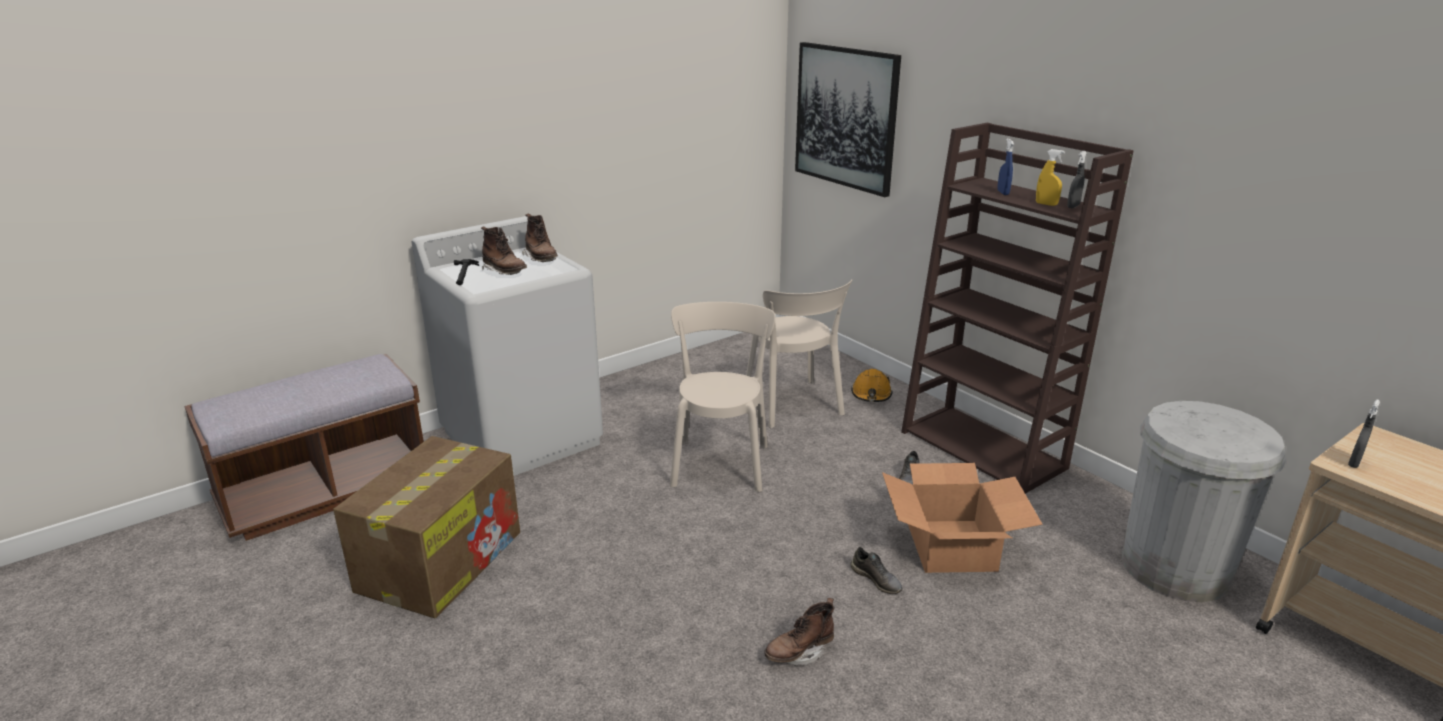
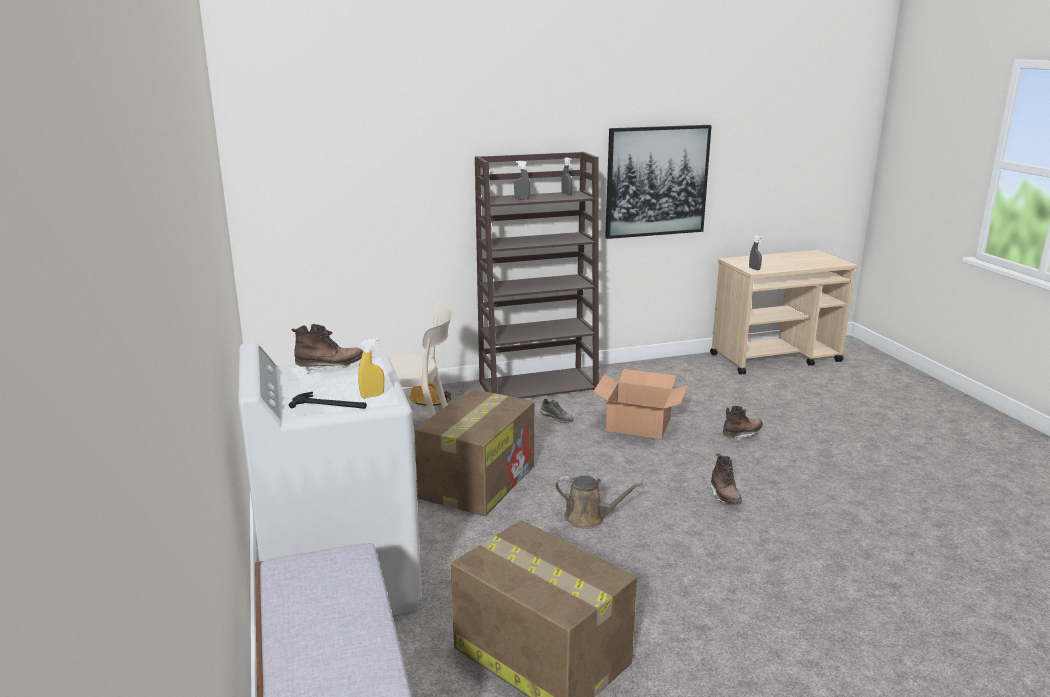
camera: 70 degrees left, 5 degrees down
brown boot [481,227,527,275] -> brown boot moved to [723,406,763,442]
beige chair [670,302,775,492] -> cardboard box [414,389,534,516]
picture [795,42,901,197] -> picture moved to [605,125,712,239]
grey shoe [851,547,902,594] -> none
blue spray bottle [997,138,1014,195] -> grey spray bottle [514,161,530,200]
yellow spray bottle [1036,149,1065,206] -> yellow spray bottle moved to [358,338,384,398]
white trash can [1122,401,1286,602] -> none
none -> brown watering can [555,475,642,529]

